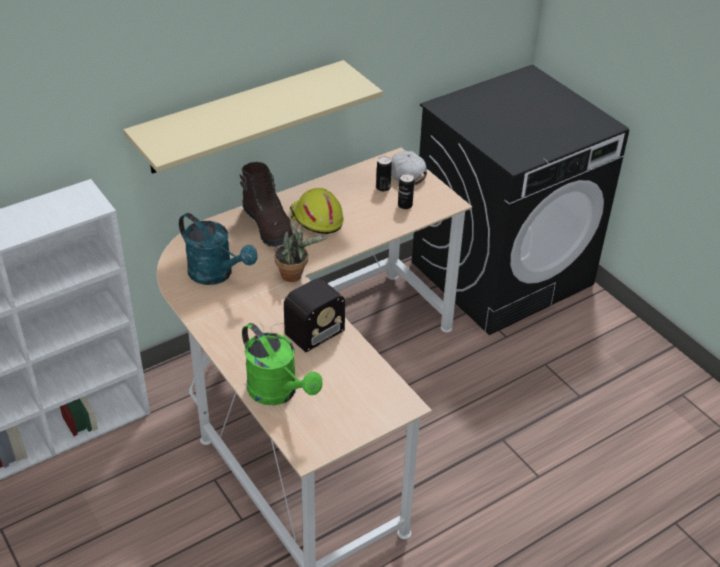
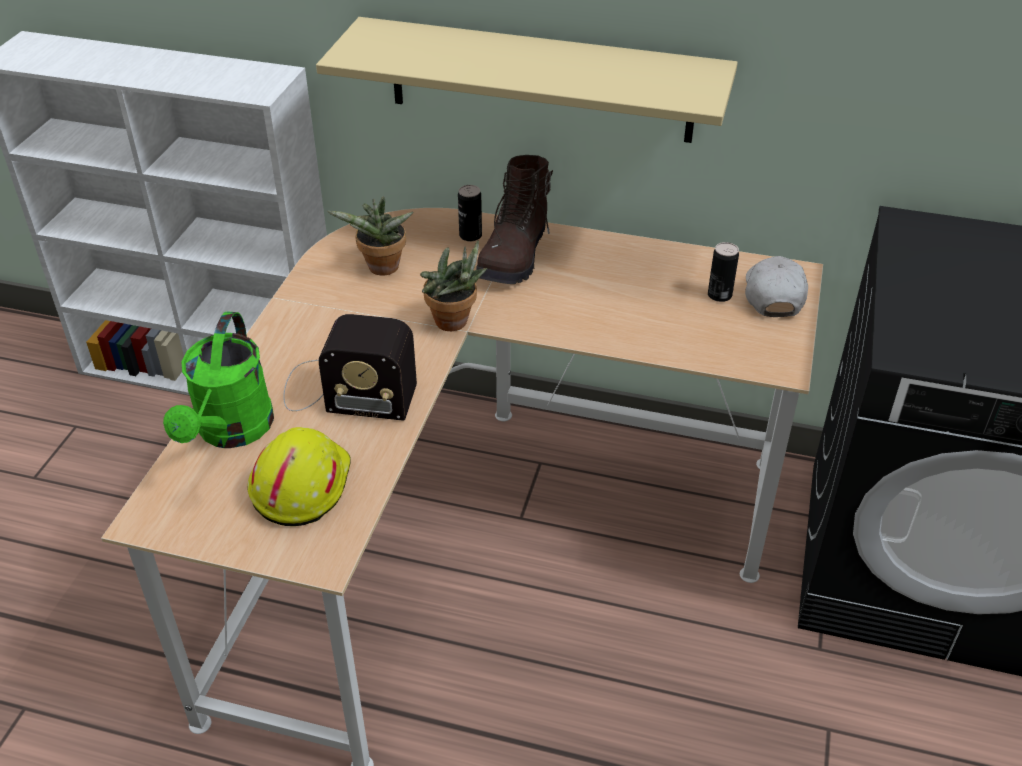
camera: 50 degrees right, 0 degrees up
turquoise watering can [179,213,258,285] -> potted plant [327,196,414,276]
yellow hard hat [290,188,344,234] -> yellow hard hat moved to [248,427,351,526]
can [398,174,414,209] -> can moved to [458,185,482,242]

